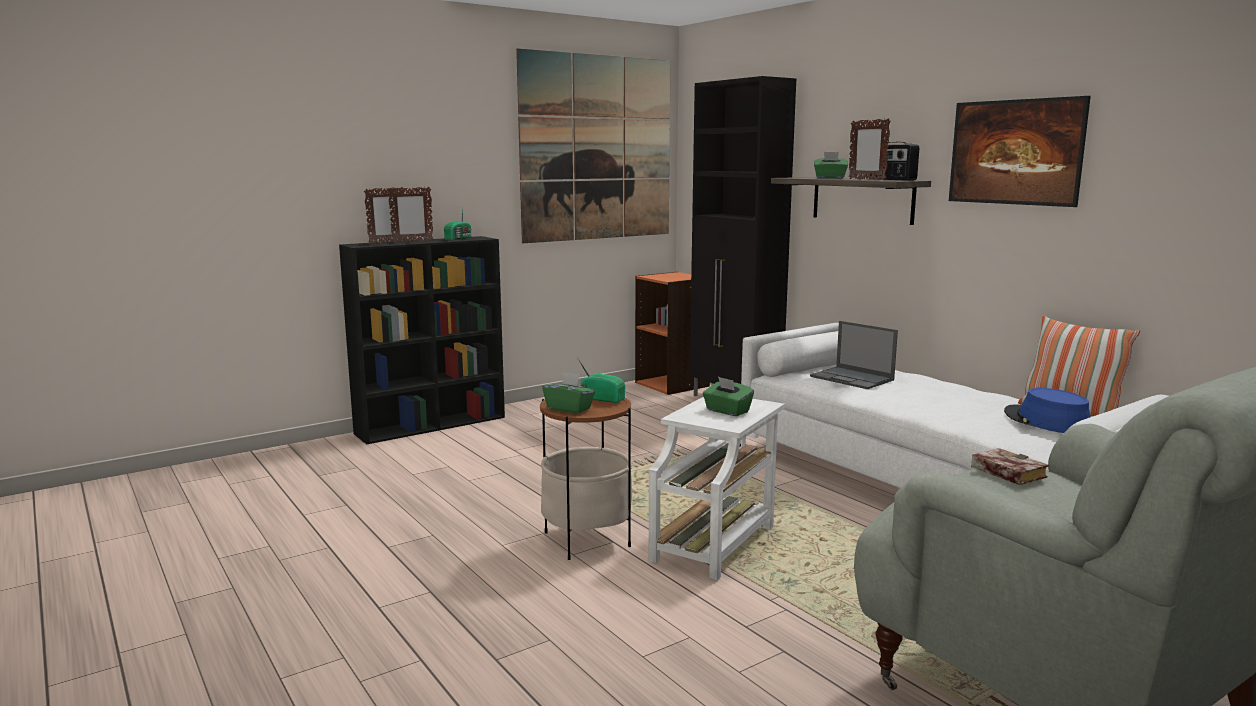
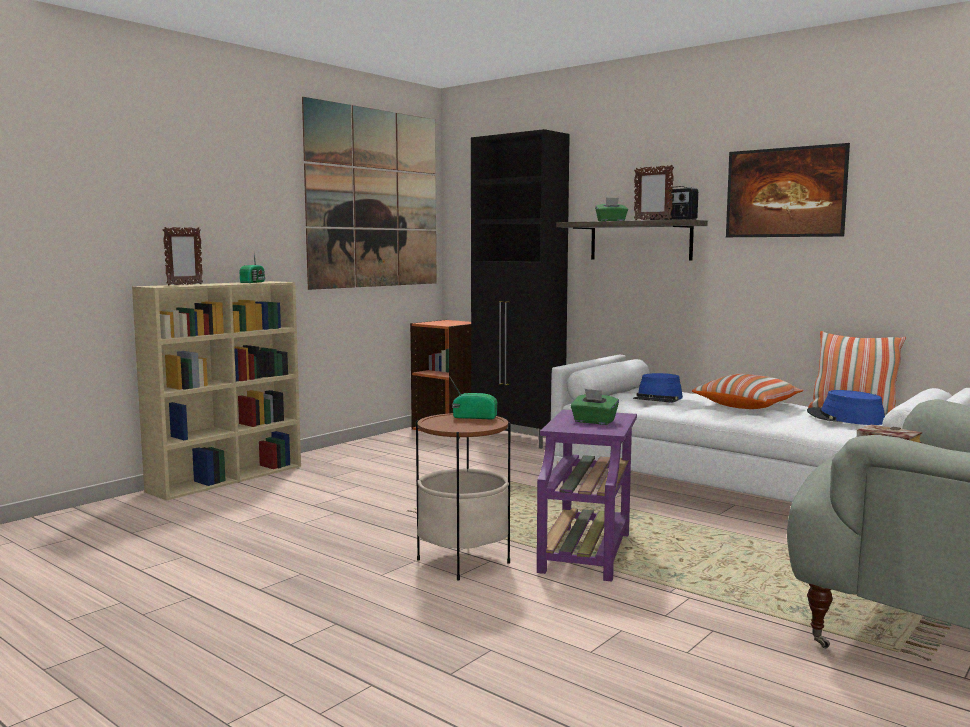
camera: 15 degrees left, 5 degrees down
black bookcase [339,236,505,445] -> beige bookcase [132,281,301,501]
picture frame [388,187,434,243] -> none
green tissue box [542,372,595,414] -> none
white side table [649,397,785,580] -> purple side table [537,410,637,581]
laptop [810,321,898,389] -> blue hat [633,373,683,403]
none -> pillow [692,374,803,409]

